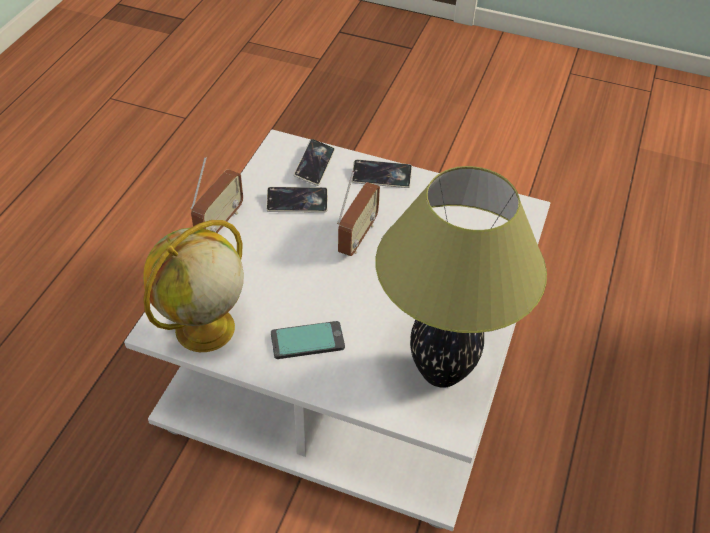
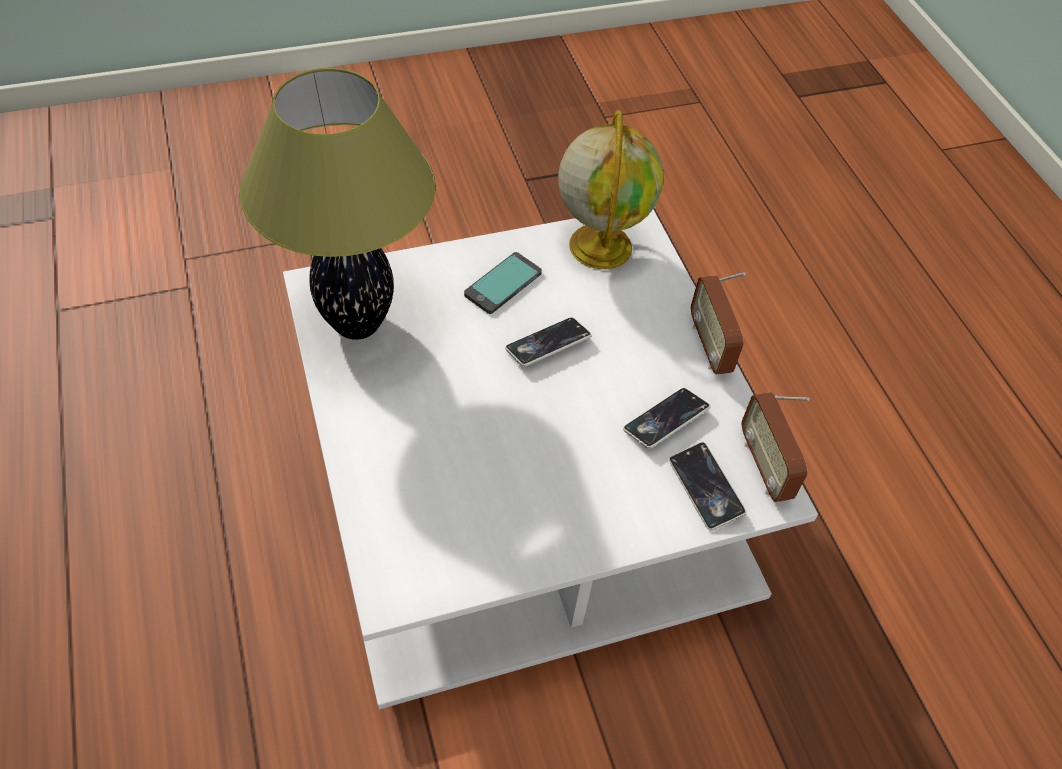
camera: 140 degrees right, 5 degrees up
radio [337,171,380,256] -> radio moved to [741,392,810,502]
phone [352,159,412,188] -> phone moved to [505,317,592,367]

